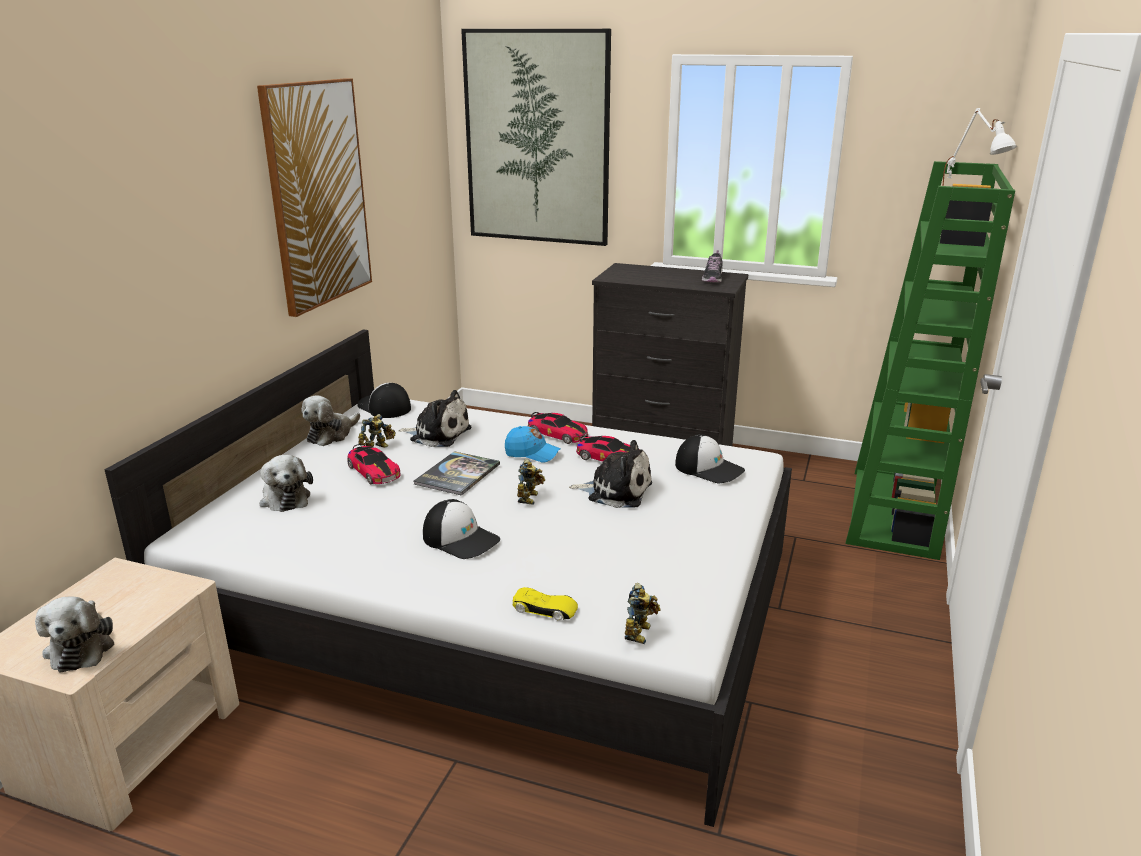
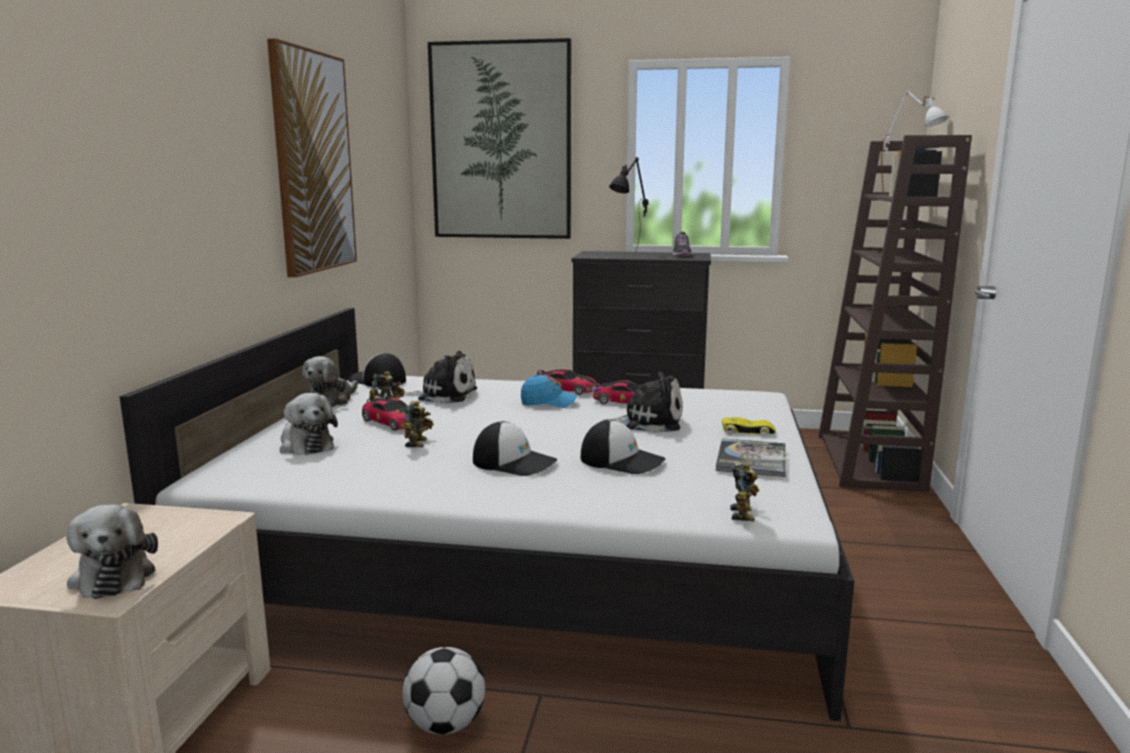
camera: 10 degrees left, 10 degrees down
book [414,451,500,496] -> book moved to [715,438,786,477]
yellow toy car [513,587,578,621] -> yellow toy car moved to [722,417,776,436]
toy robot [517,459,545,505] -> toy robot moved to [405,401,434,447]
cap [675,434,745,484] -> cap moved to [581,420,665,474]
green bookcase [846,161,1015,560] -> brown bookcase [818,135,972,492]
none -> football [403,647,485,735]
none -> black table lamp [609,157,648,254]

